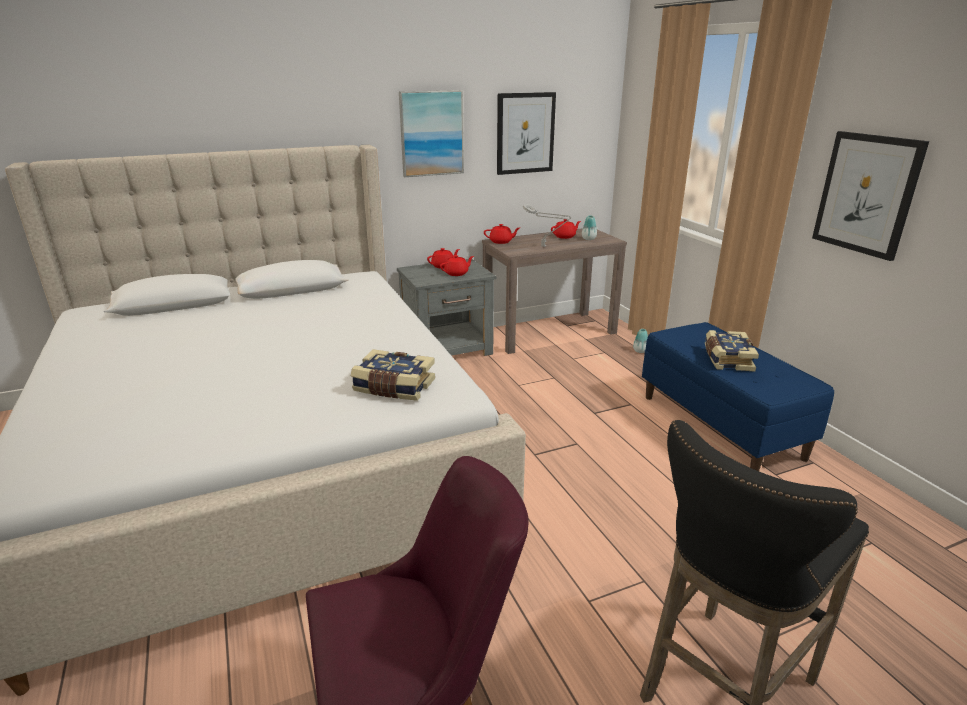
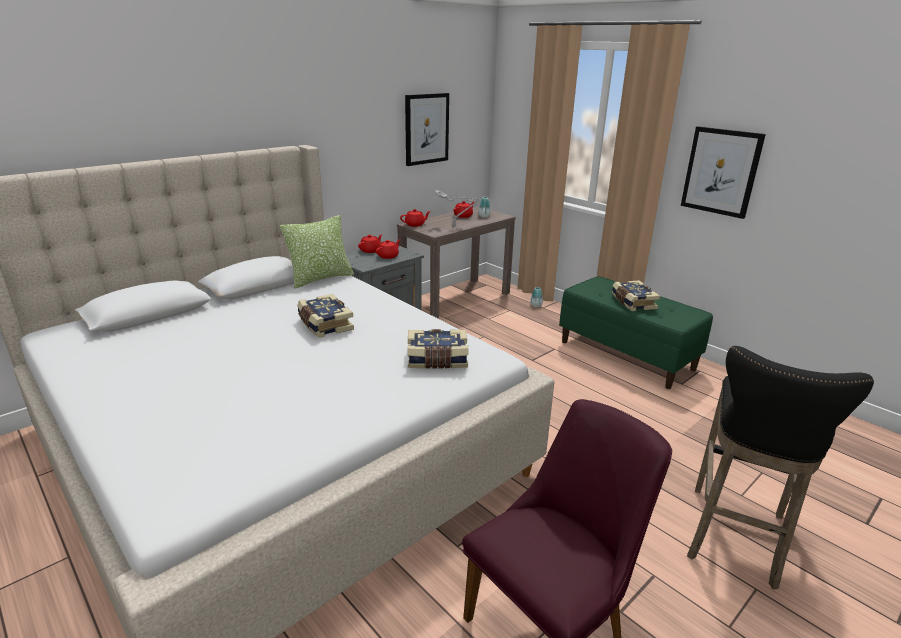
camera: 20 degrees left, 0 degrees up
picture [399,90,464,177] -> none
blue bench [642,322,834,471] -> green bench [559,276,713,389]
none -> pillow [280,215,354,289]
none -> book [297,294,354,338]

